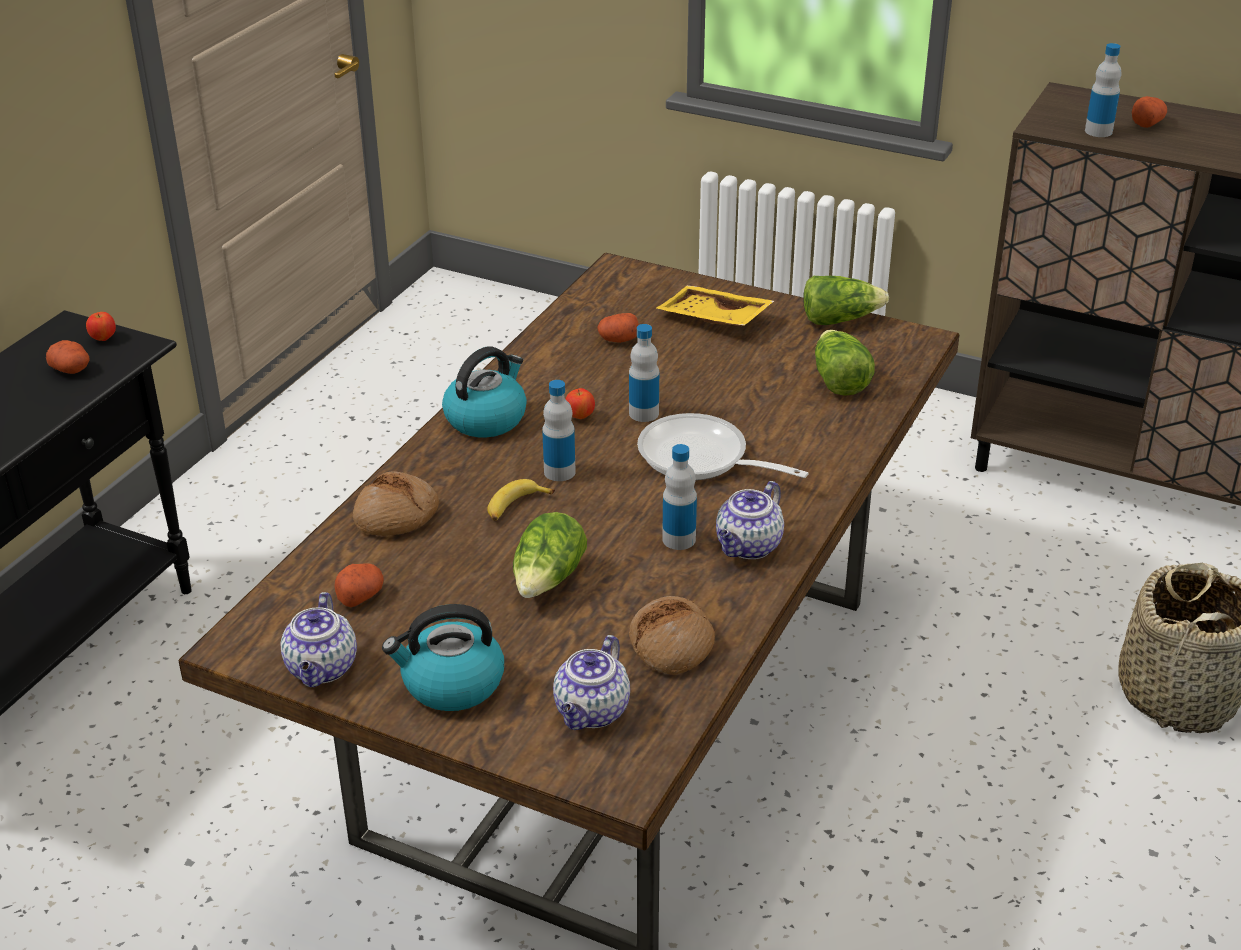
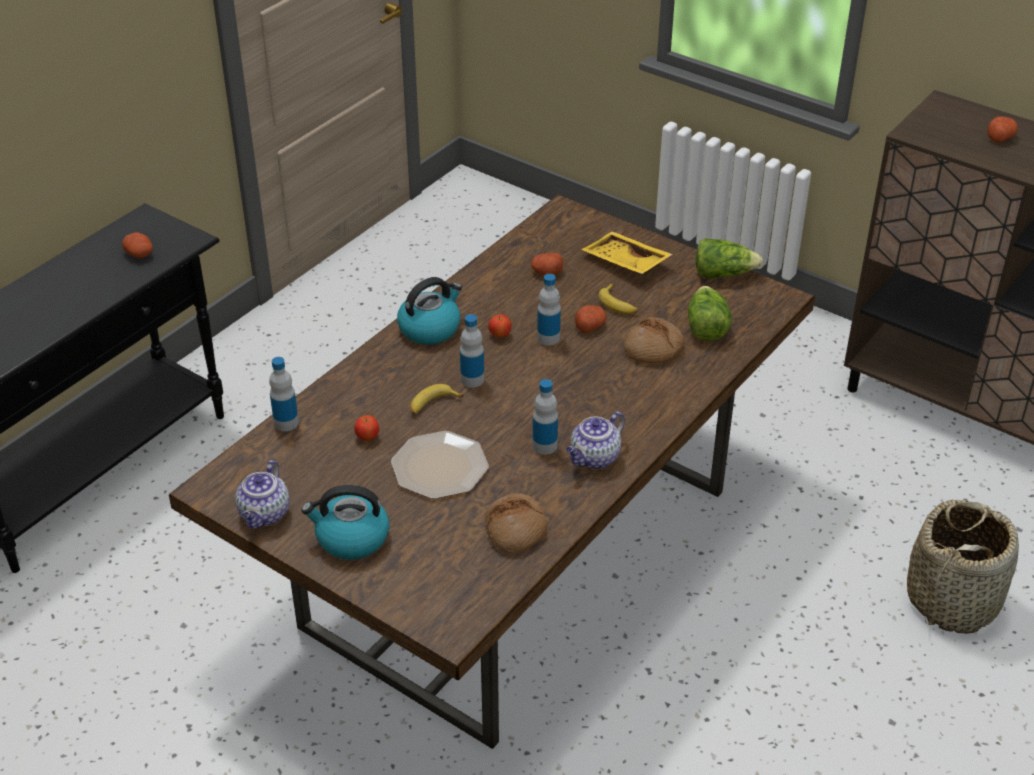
camera: 10 degrees right, 5 degrees up
apple [86,312,116,341] -> apple moved to [354,415,379,441]
potato [334,563,384,607] -> potato moved to [575,305,607,333]
bread [353,471,439,536] -> bread moved to [624,317,684,363]
lettuce [513,512,587,598] -> plate [391,431,489,499]
teapot [553,635,630,730] -> none
frying pan [637,413,809,480] -> none
bottle [1085,43,1121,137] -> bottle moved to [269,357,299,431]
none -> banana [598,283,638,315]

